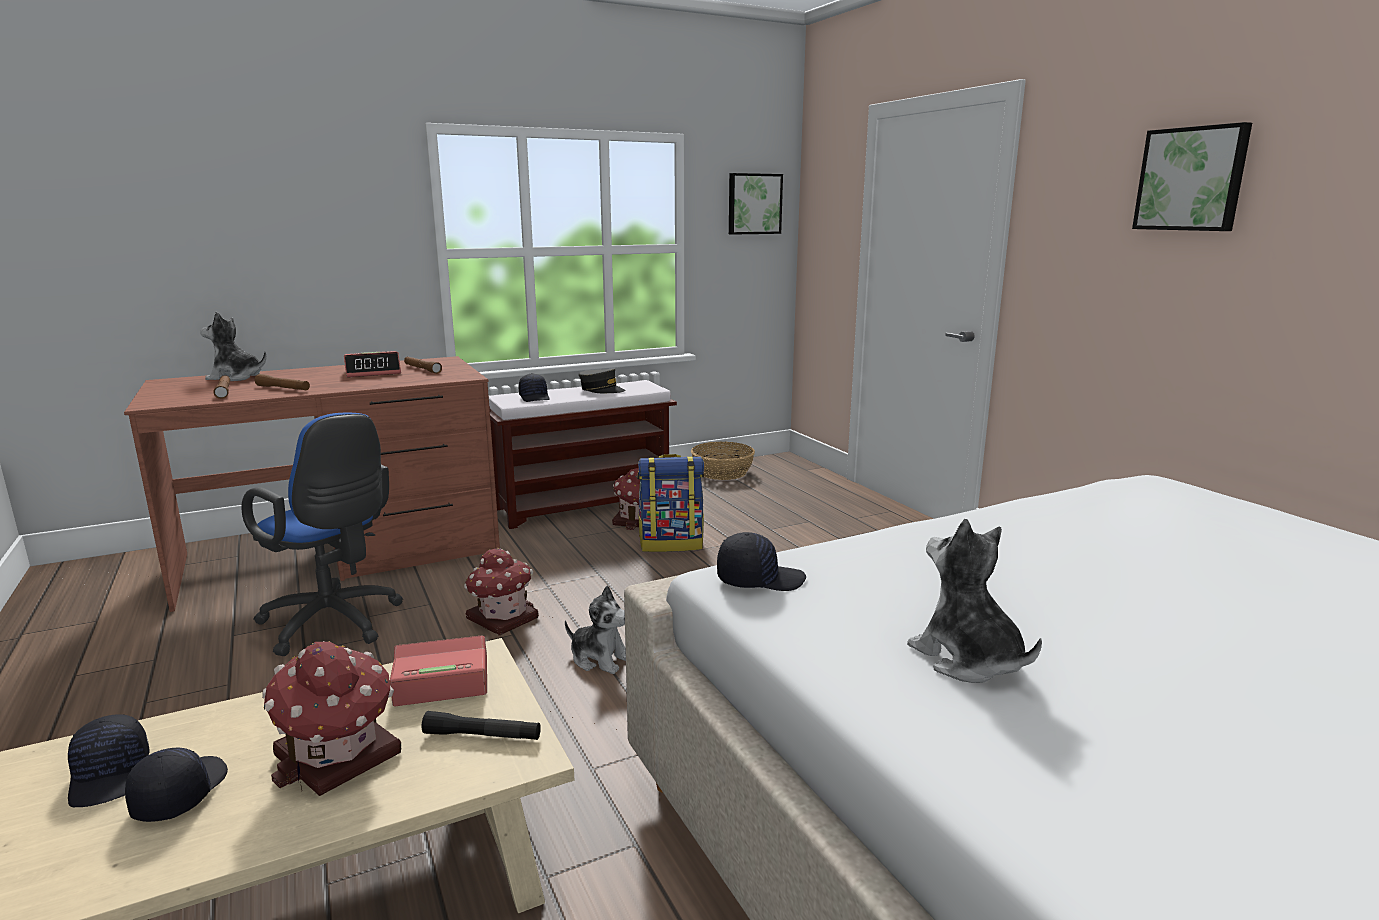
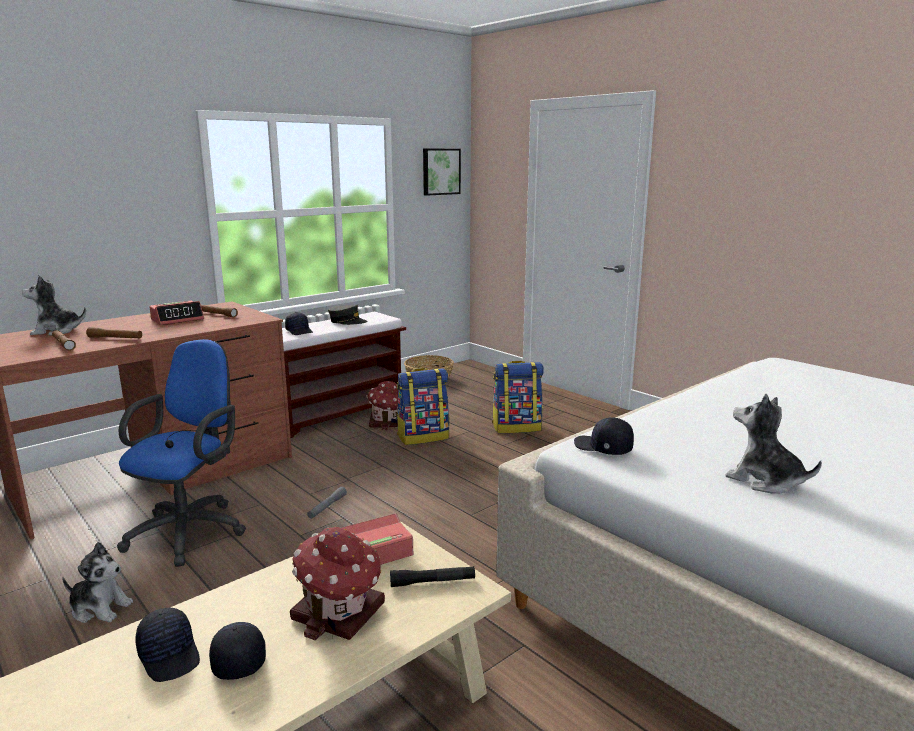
camera: 15 degrees left, 0 degrees up
blue office chair [242,413,403,656] -> blue office chair turned 90 degrees counterclockwise [117,339,246,567]
toy house [464,548,539,635] -> grey flashlight [307,487,347,519]
plush toy [565,586,626,674] -> plush toy moved to [62,542,133,623]
black cap [717,532,806,591] -> black cap turned 120 degrees counterclockwise [574,417,634,455]
picture [1132,122,1252,231] -> none
none -> backpack [492,361,544,433]

